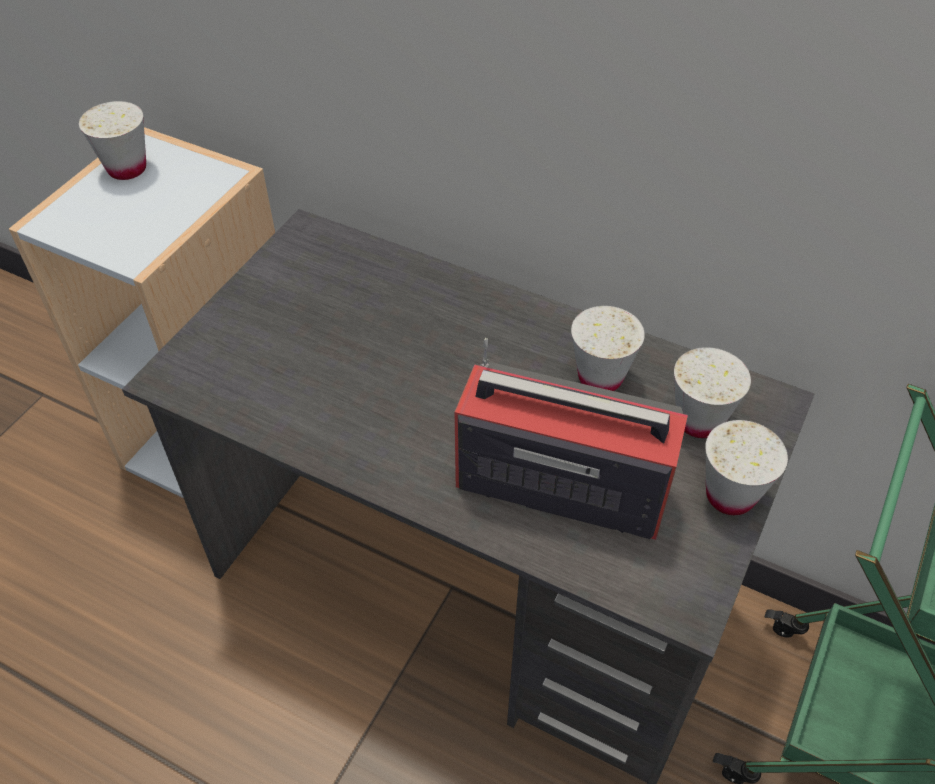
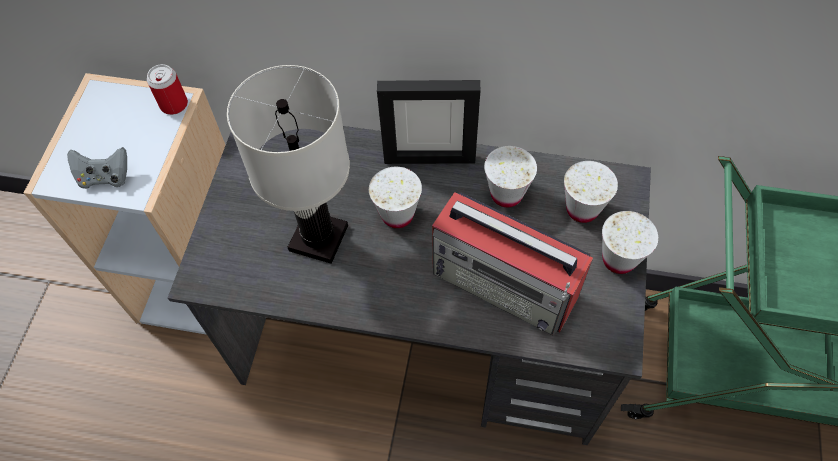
camera: 15 degrees left, 10 degrees up
white cup [79,101,146,180] -> white cup moved to [369,167,422,228]
radio [455,338,688,540] -> radio turned 150 degrees counterclockwise [432,192,593,335]
none -> grey game controller [67,147,127,189]
none -> can [147,64,188,115]
none -> white table lamp [227,65,350,264]
none -> picture frame [377,80,481,164]

